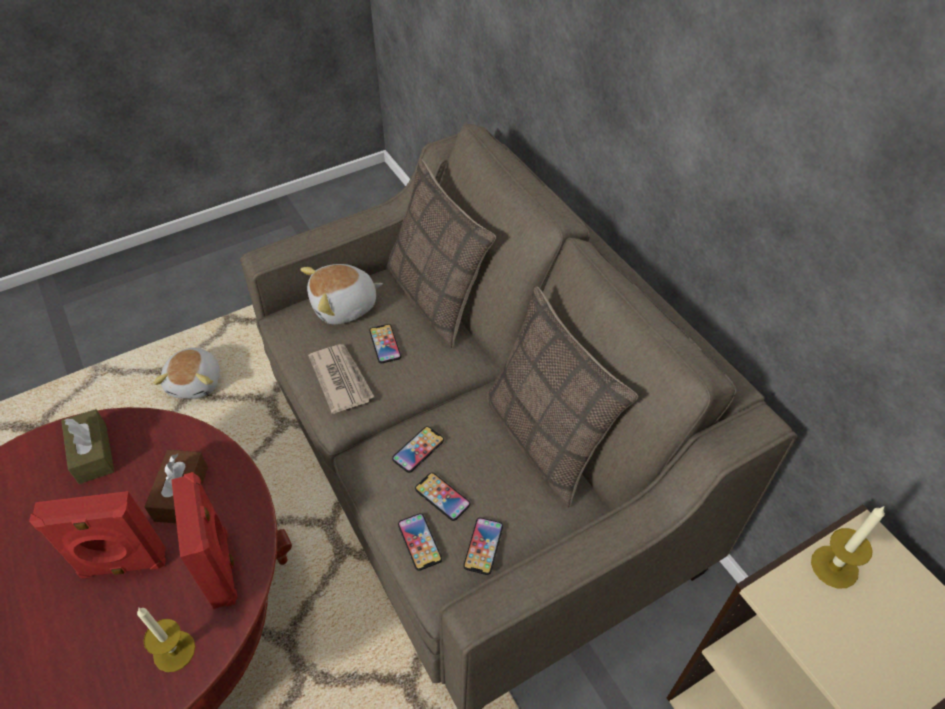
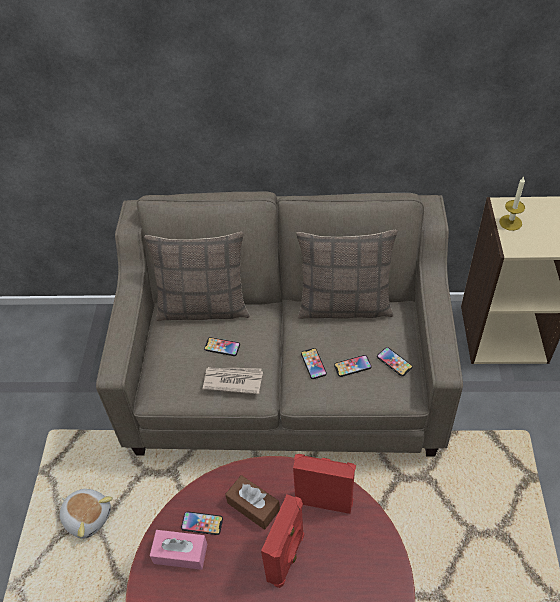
camera: 55 degrees left, 0 degrees up
brown tissue box [61,409,114,484] -> pink tissue box [150,530,207,570]
candle [137,608,195,672] -> none
plush toy [300,264,383,324] -> none
phone [398,513,442,571] -> phone moved to [181,511,223,535]

